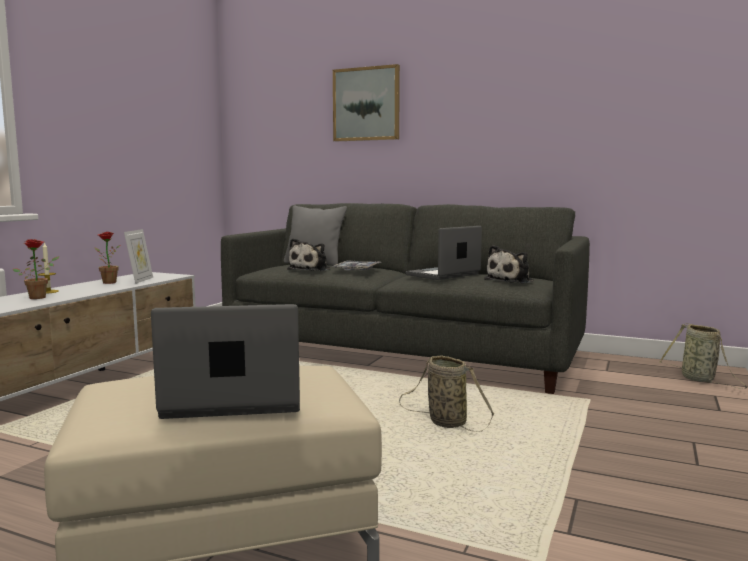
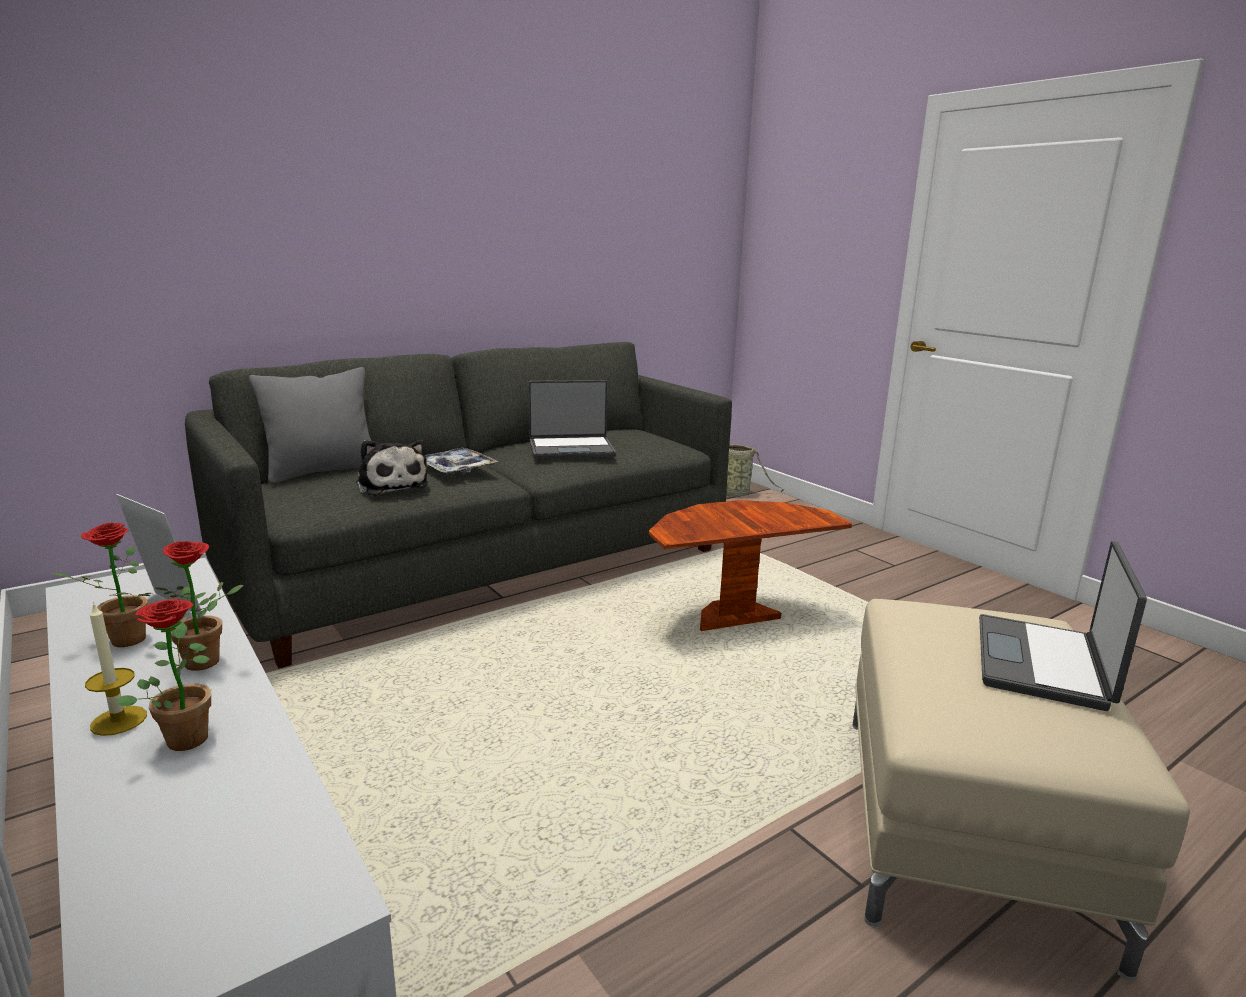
camera: 60 degrees left, 10 degrees up
picture [333,64,400,141] -> none
basket [399,356,494,432] -> brown side table [649,500,852,631]
laptop [405,226,482,280] -> laptop turned 90 degrees counterclockwise [529,380,616,459]
plush toy [484,245,534,283] -> none
none -> potted plant [155,541,243,671]

